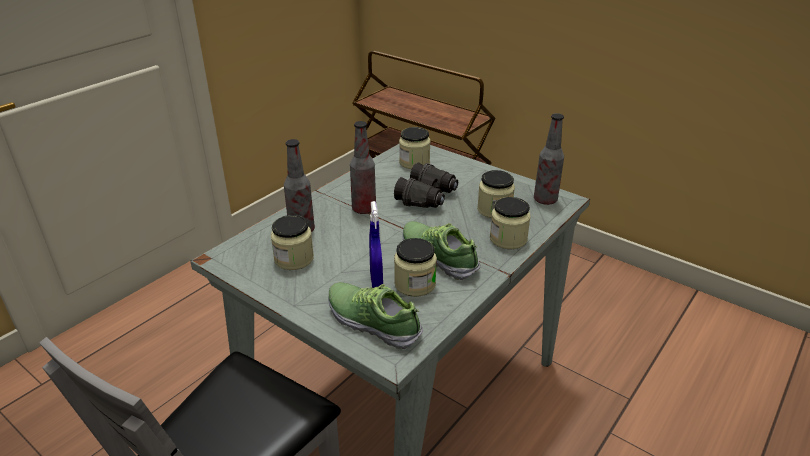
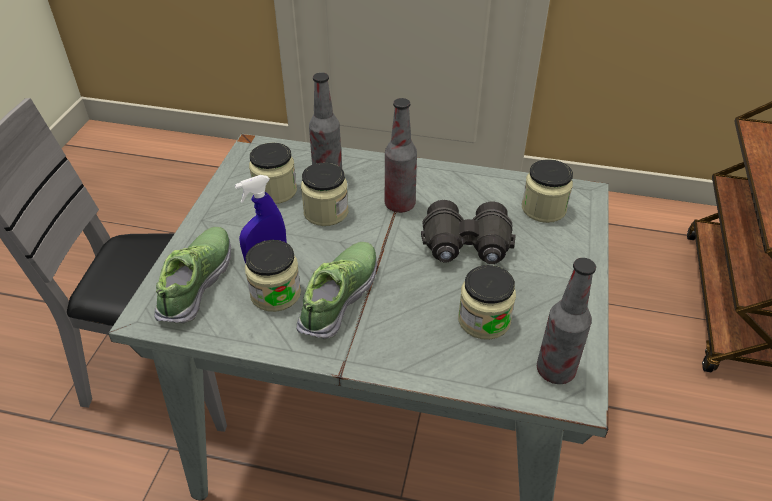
camera: 65 degrees right, 10 degrees up
jar [490,197,531,249] -> jar moved to [301,163,348,226]

